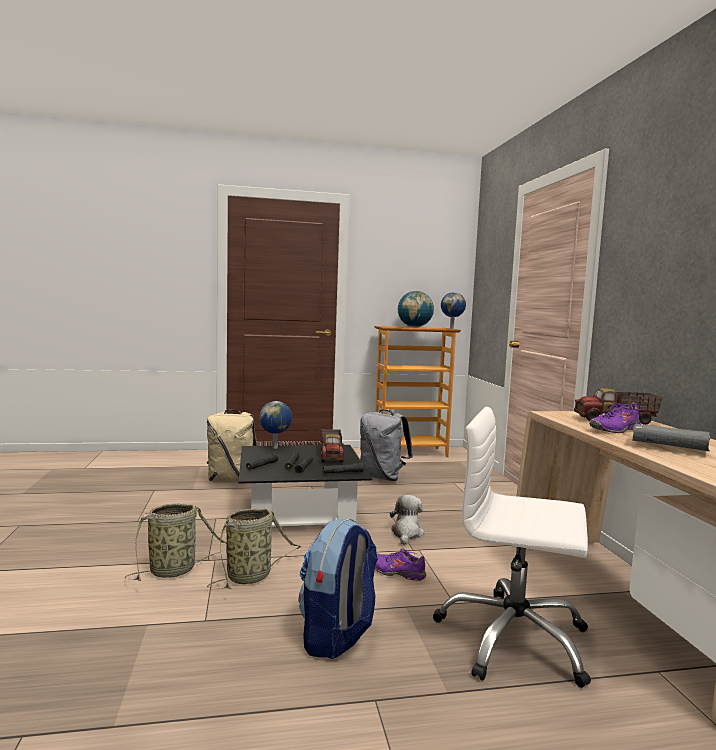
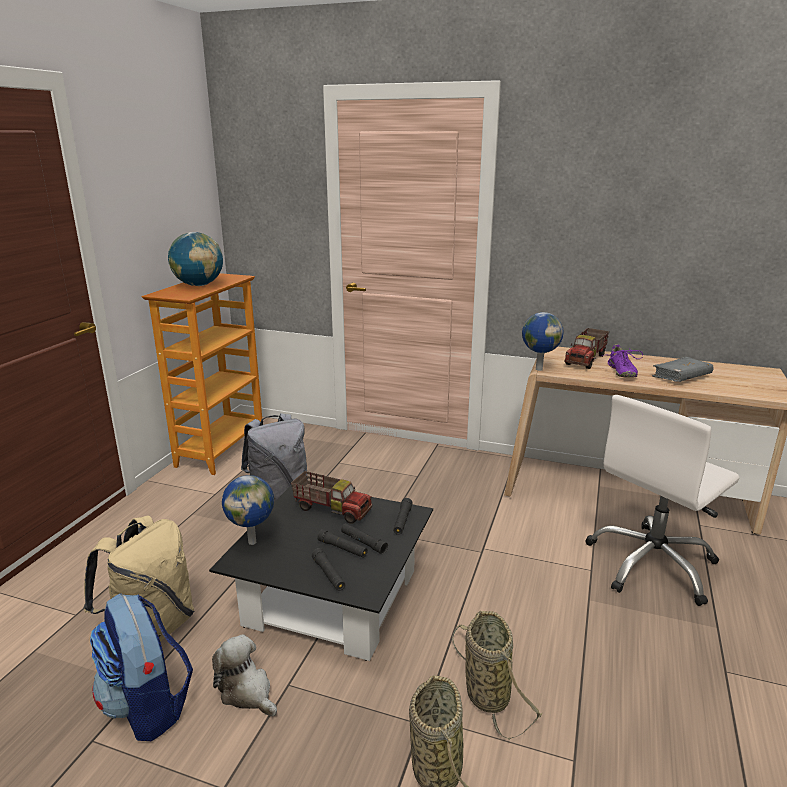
camera: 60 degrees left, 15 degrees up
backpack [299,518,378,659] -> backpack moved to [90,593,193,741]
purple shoe [375,549,426,581] -> none
plush toy [390,495,425,545] -> plush toy moved to [212,635,277,716]
globe [441,292,466,329] -> globe moved to [522,312,564,371]

